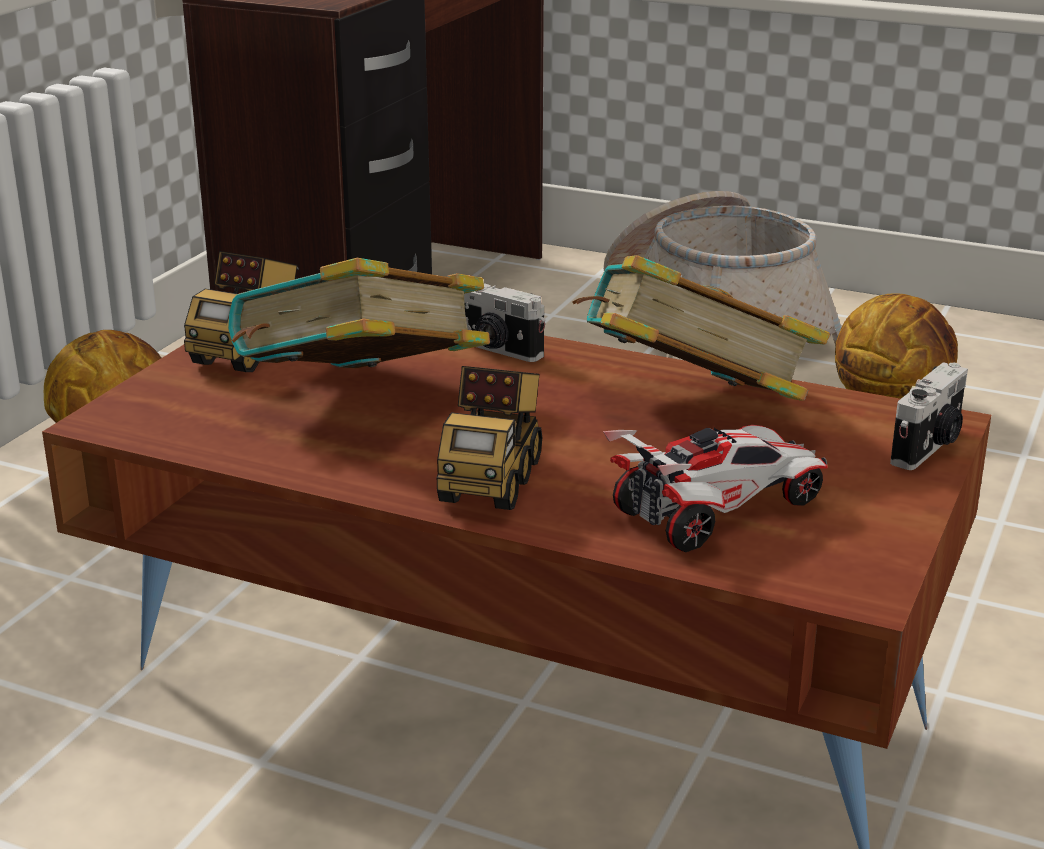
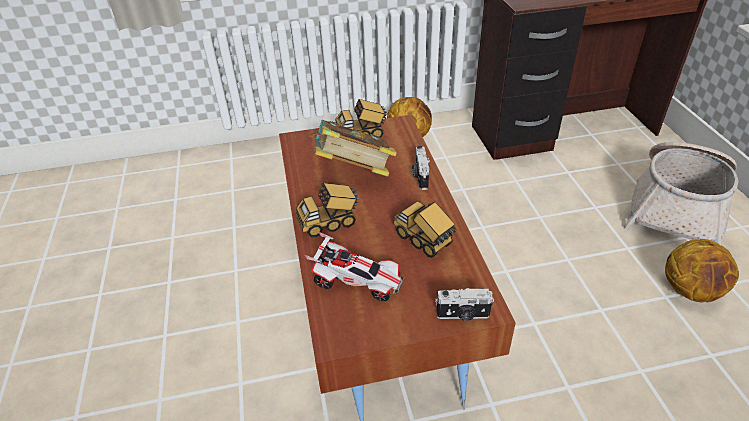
camera: 55 degrees right, 15 degrees up
book [573,255,830,401] -> toy truck [394,201,457,258]

